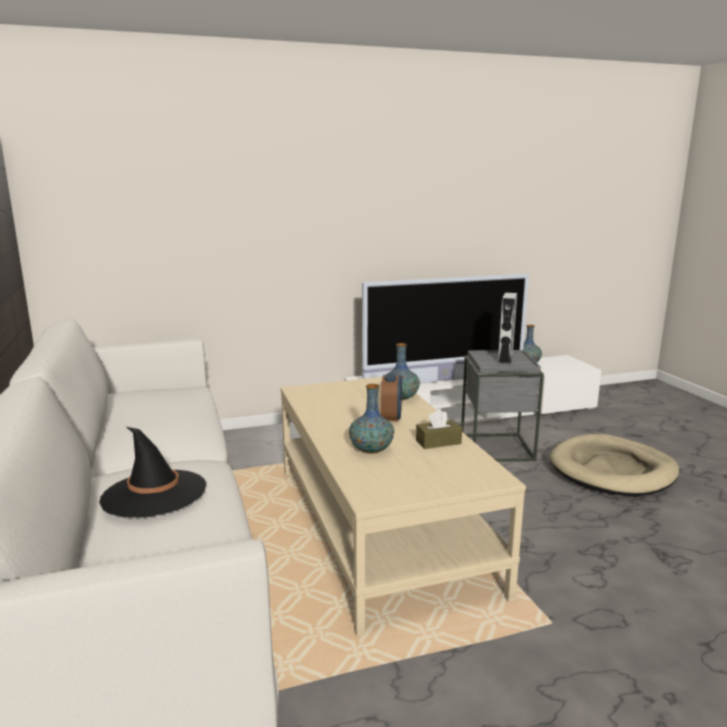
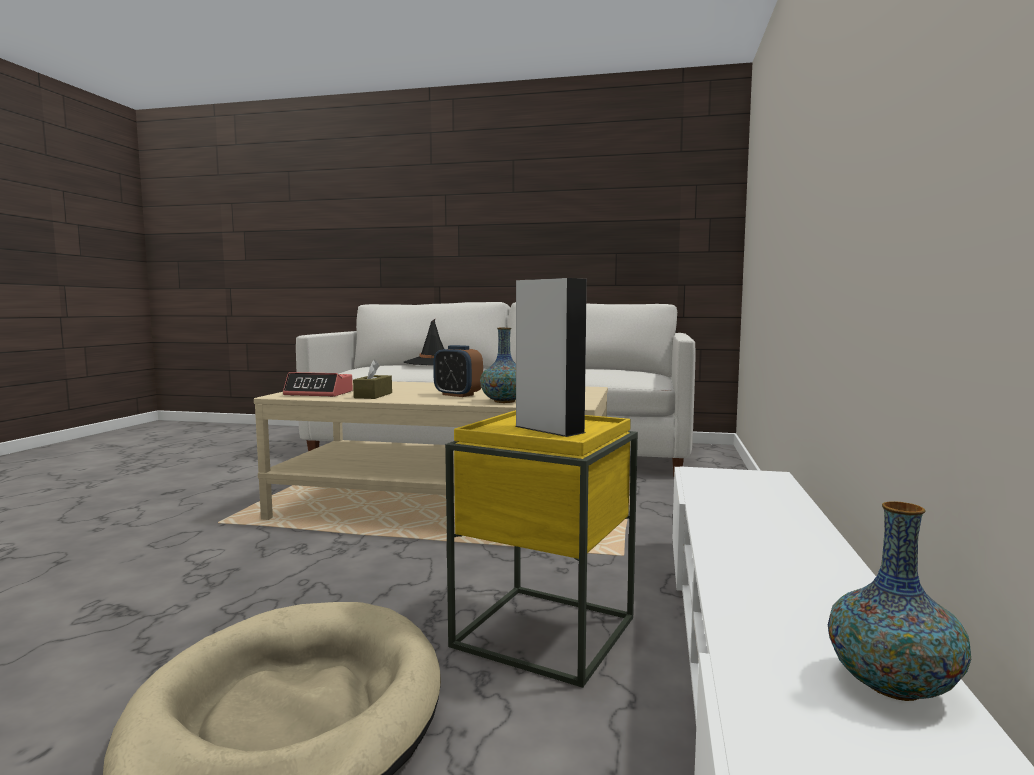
camera: 120 degrees right, 10 degrees down
vase [349,384,394,454] -> none
television [362,274,529,384] -> none
grey side table [461,350,544,462] -> yellow side table [445,410,638,688]
none -> alarm clock [283,372,353,397]

